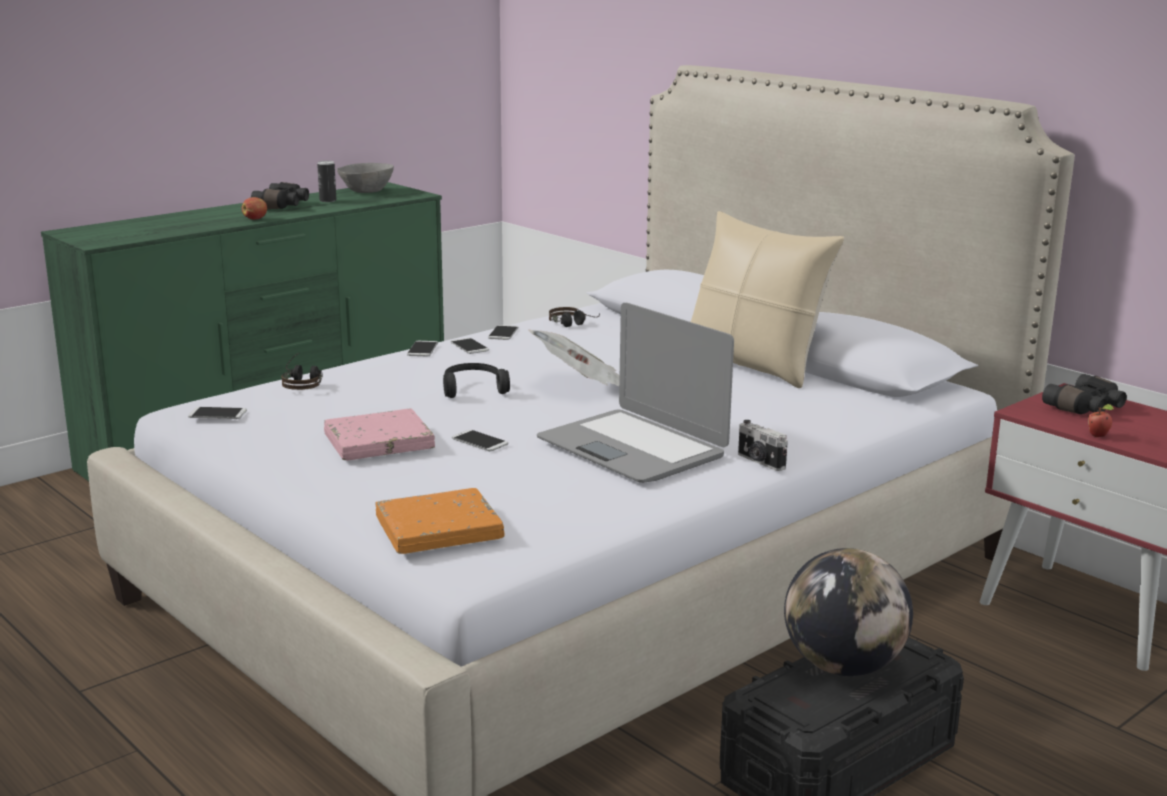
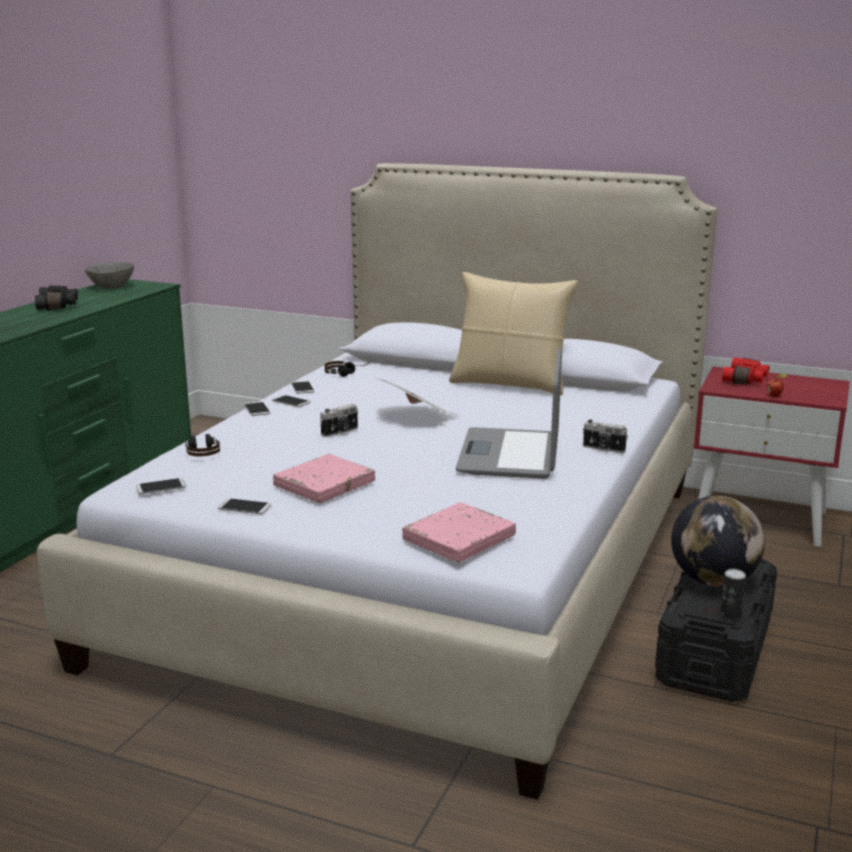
camera: 25 degrees left, 0 degrees up
apple [242,197,267,219] -> none
can [317,161,336,202] -> can moved to [720,569,746,620]
orange book [376,488,504,554] -> pink book [402,502,516,562]
black headphones [443,363,510,398] -> camera [320,404,358,437]
phone [452,430,508,451] -> phone moved to [218,498,271,514]
laptop [537,303,734,483] -> laptop turned 75 degrees clockwise [456,349,562,479]
black binoculars [1042,374,1127,414] -> red binoculars [722,358,769,384]

